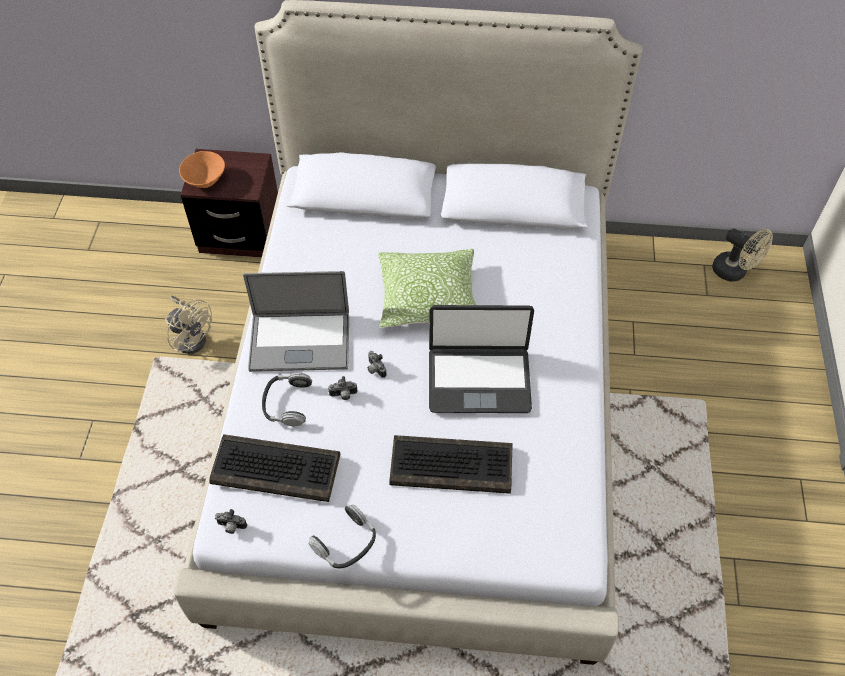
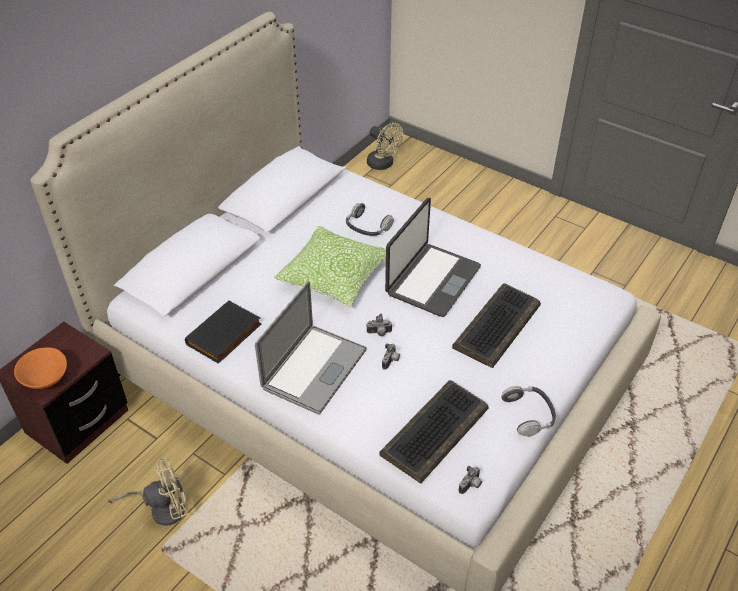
camera: 60 degrees left, 10 degrees down
headphones [262,372,312,427] -> headphones moved to [346,203,394,236]
beige fan [712,228,773,282] -> beige fan turned 60 degrees clockwise [367,123,403,170]
none -> black book [185,300,261,364]

